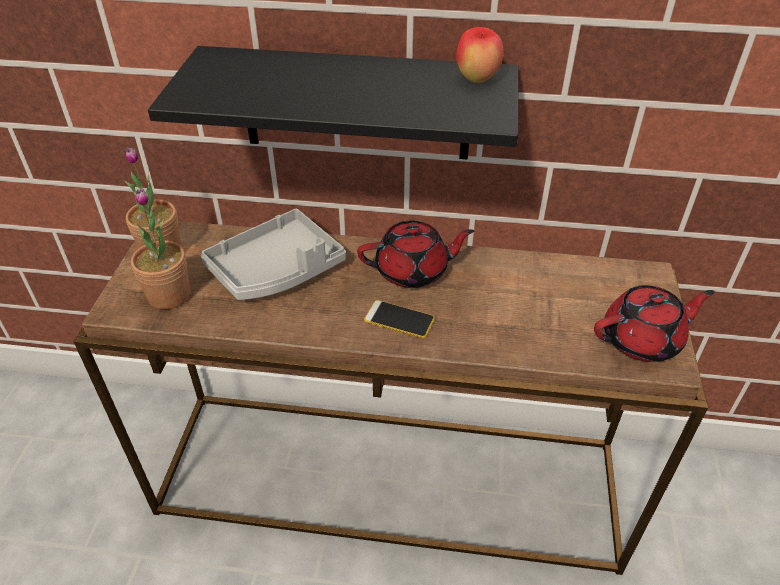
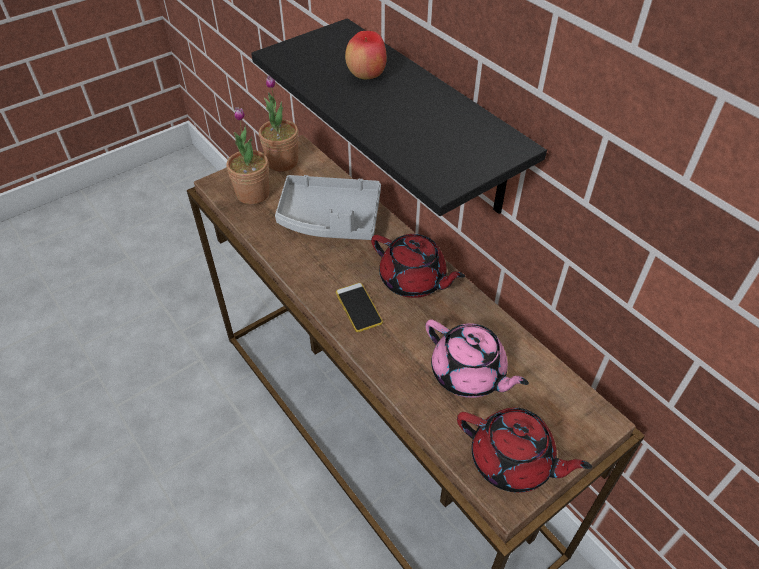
camera: 45 degrees right, 5 degrees up
apple [456,27,503,83] -> apple moved to [345,31,387,79]
none -> pink teapot [425,319,529,398]

